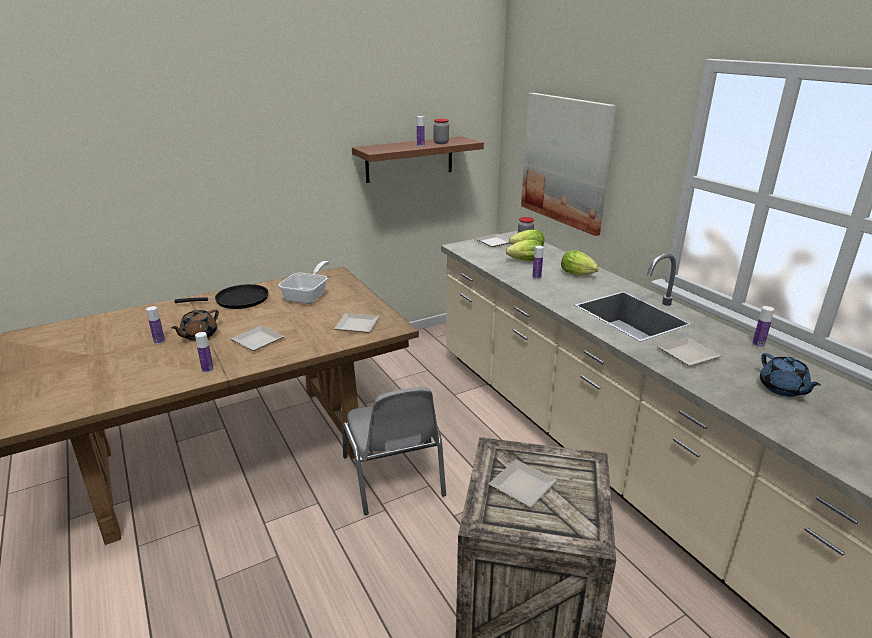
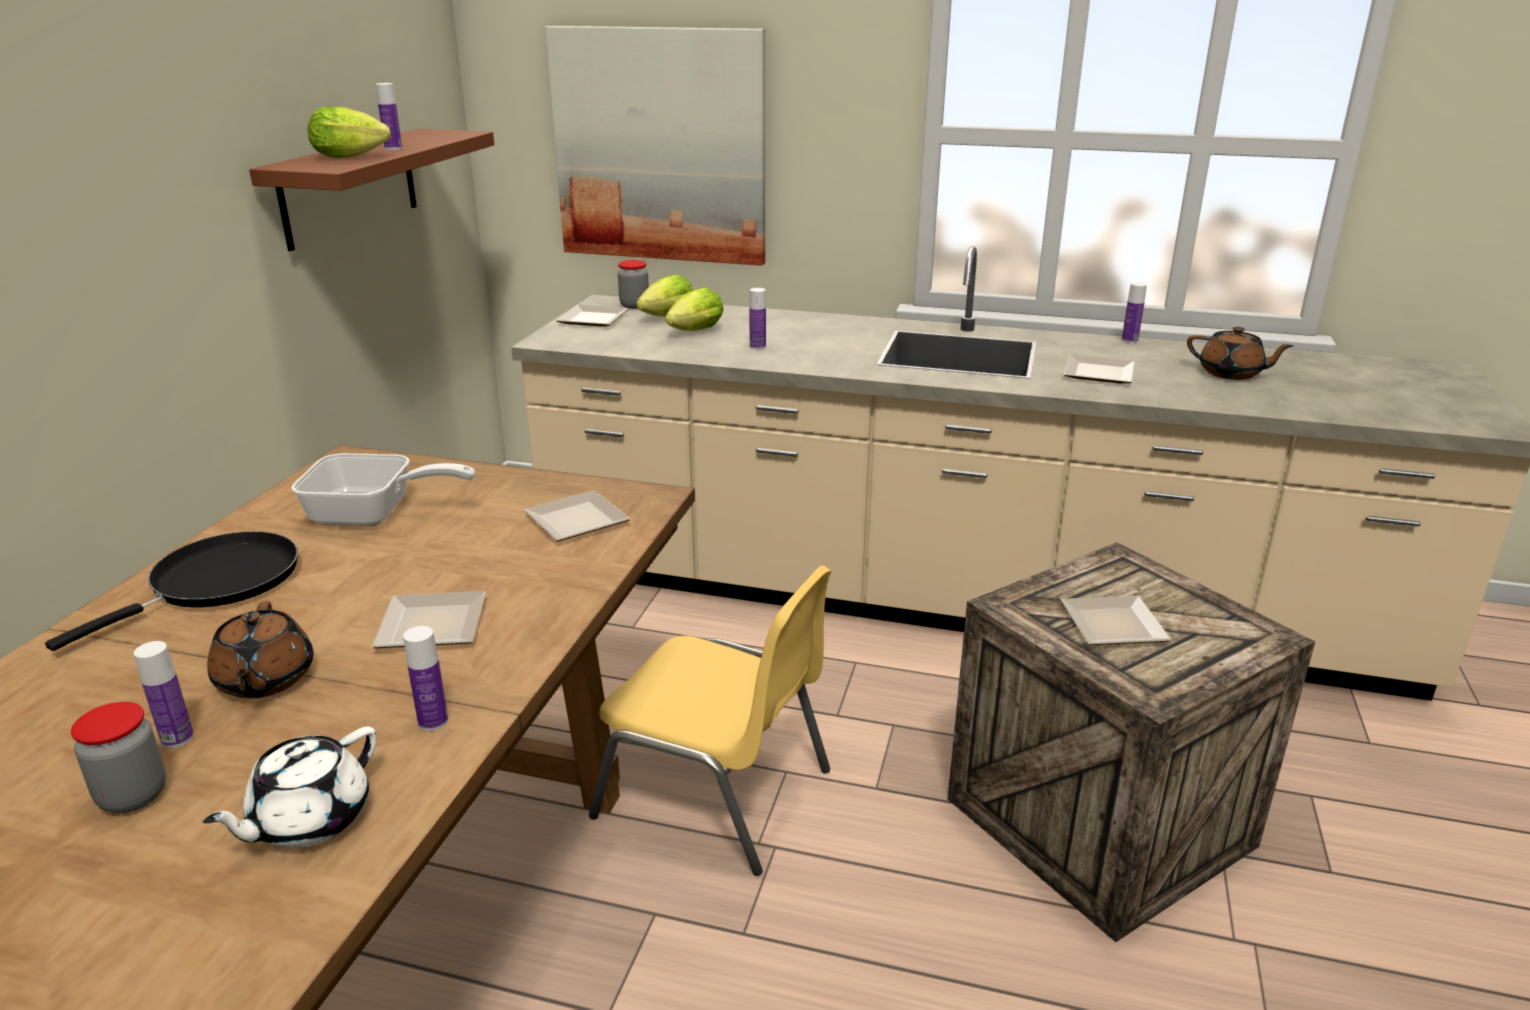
camera: 45 degrees left, 0 degrees up
frying pan [279,261,329,304] -> frying pan turned 120 degrees clockwise [291,453,475,526]
grey chair [342,387,446,515] -> yellow chair [589,566,831,876]
jar [433,119,449,144] -> jar moved to [71,702,166,813]
lettuce [561,250,599,276] -> lettuce moved to [308,106,390,158]
blue teapot [760,353,821,397] -> brown teapot [1187,327,1294,380]
none -> white teapot [203,726,377,847]

